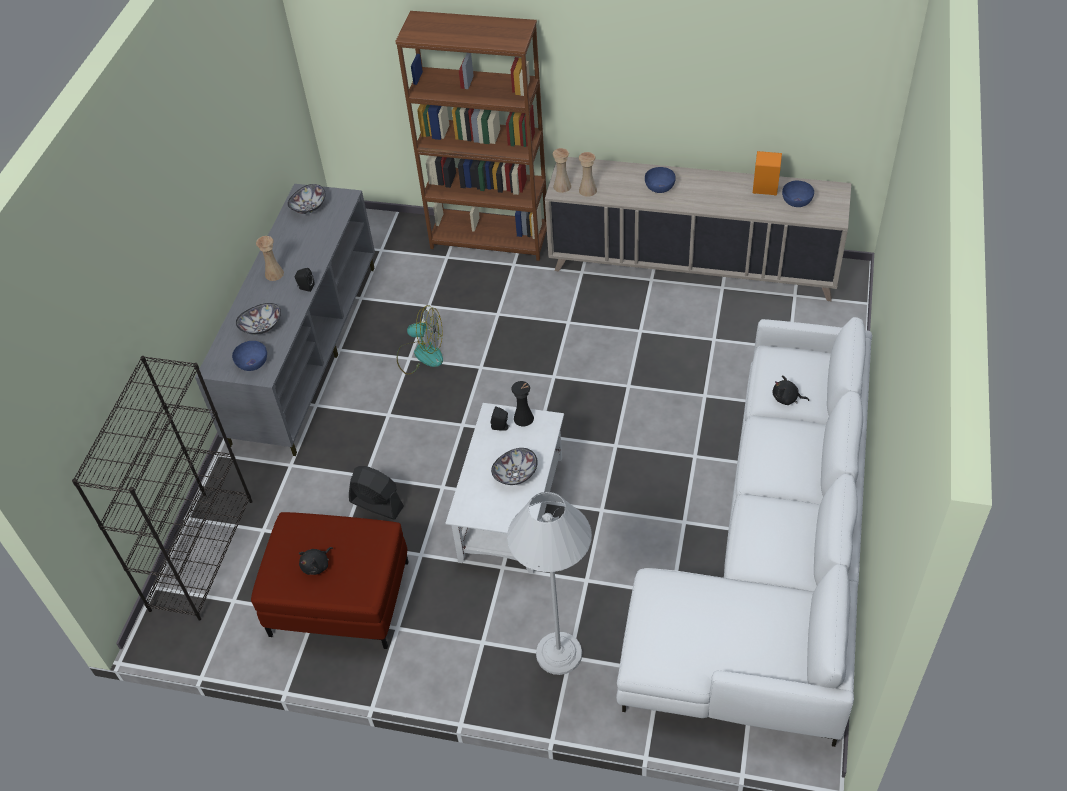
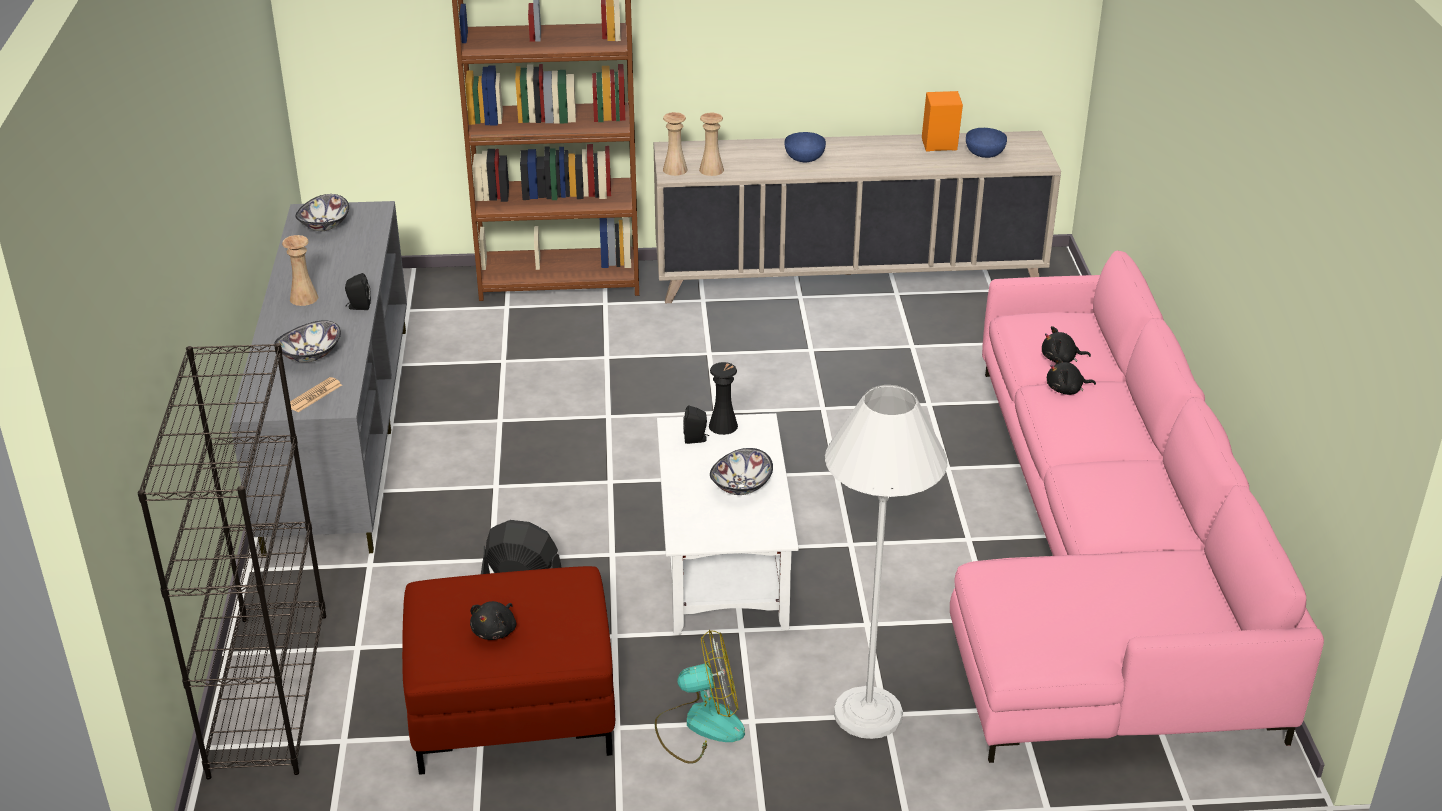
camera: 20 degrees left, 15 degrees down
blue bowl [232,341,267,371] -> newspaper [290,377,342,412]
fan [397,305,443,375] -> fan moved to [655,630,745,764]
white sofa [616,317,872,747] -> pink sofa [950,250,1324,763]
none -> black plush toy [1047,357,1096,395]

